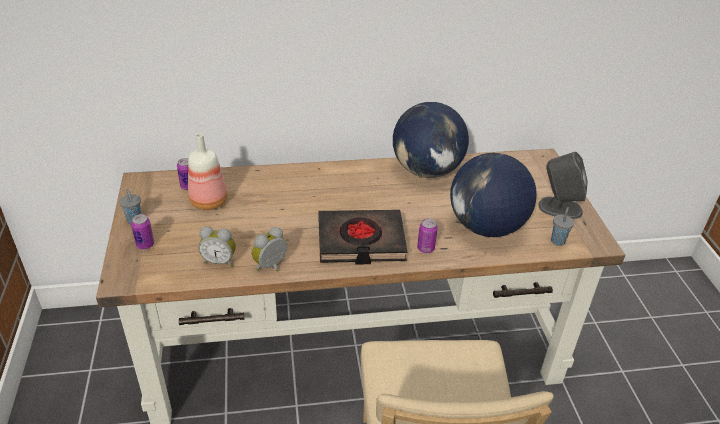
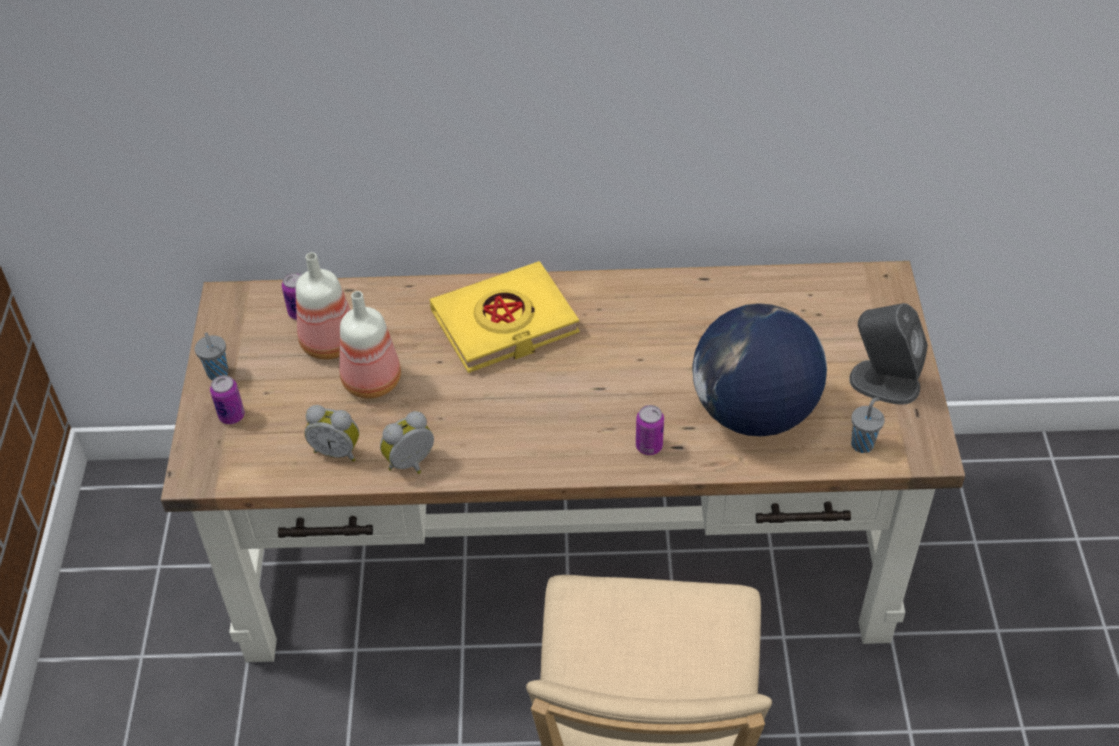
camera: 10 degrees right, 10 degrees up
black book [318,210,408,265] -> none
globe [393,102,469,178] -> none
none -> bottle [339,291,401,399]
none -> yellow book [430,261,580,373]

